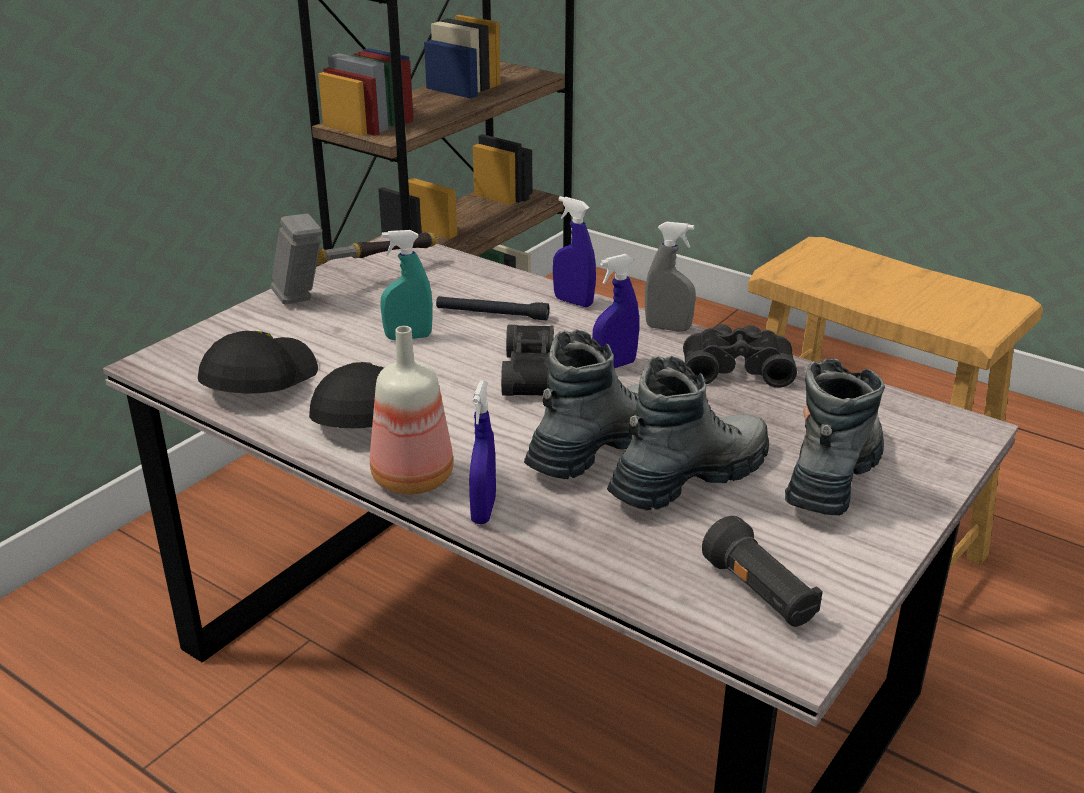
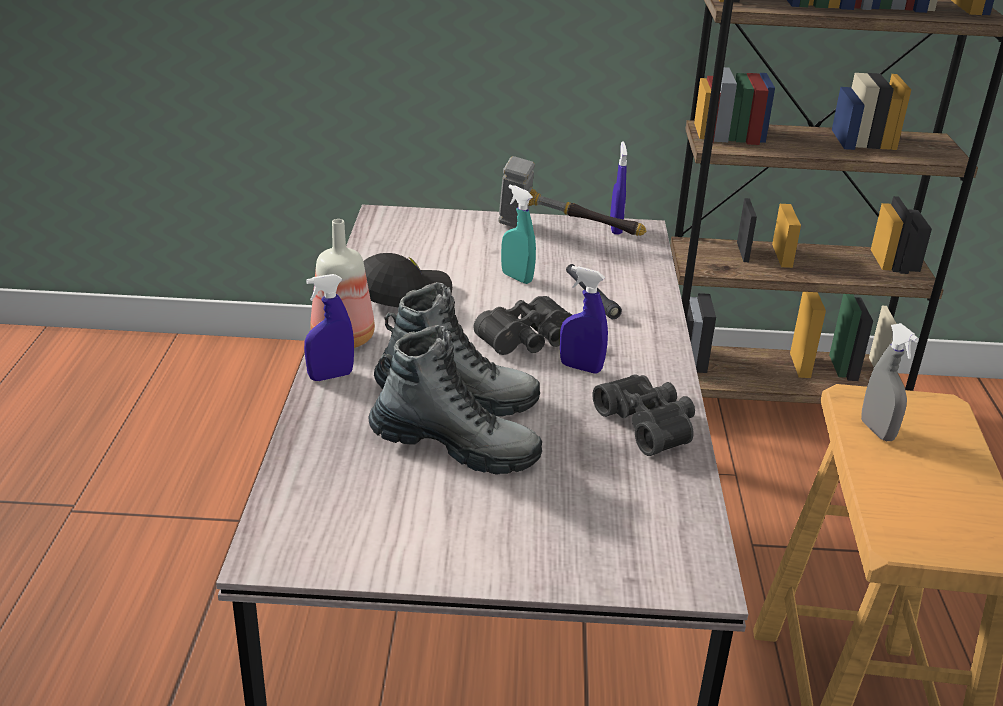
camera: 55 degrees right, 0 degrees up
black cap [198,331,318,393] -> none
blue spray bottle [553,196,596,307] -> blue spray bottle moved to [610,142,627,235]
grey spray bottle [645,222,696,332] -> grey spray bottle moved to [861,323,919,441]
black flashlight [702,516,823,627] -> none
boot [785,358,885,516] -> none

